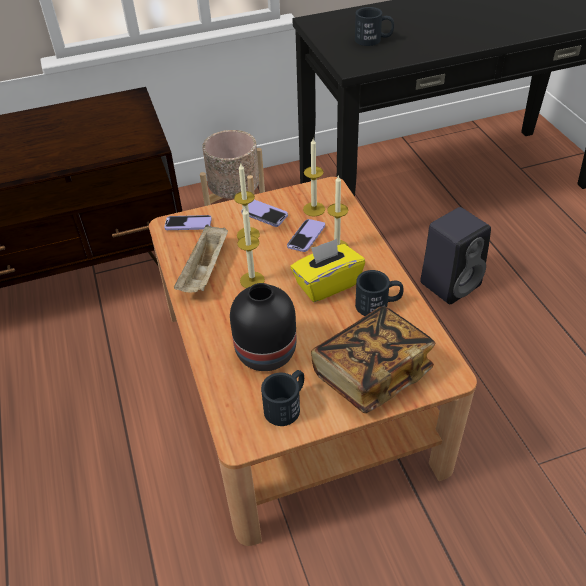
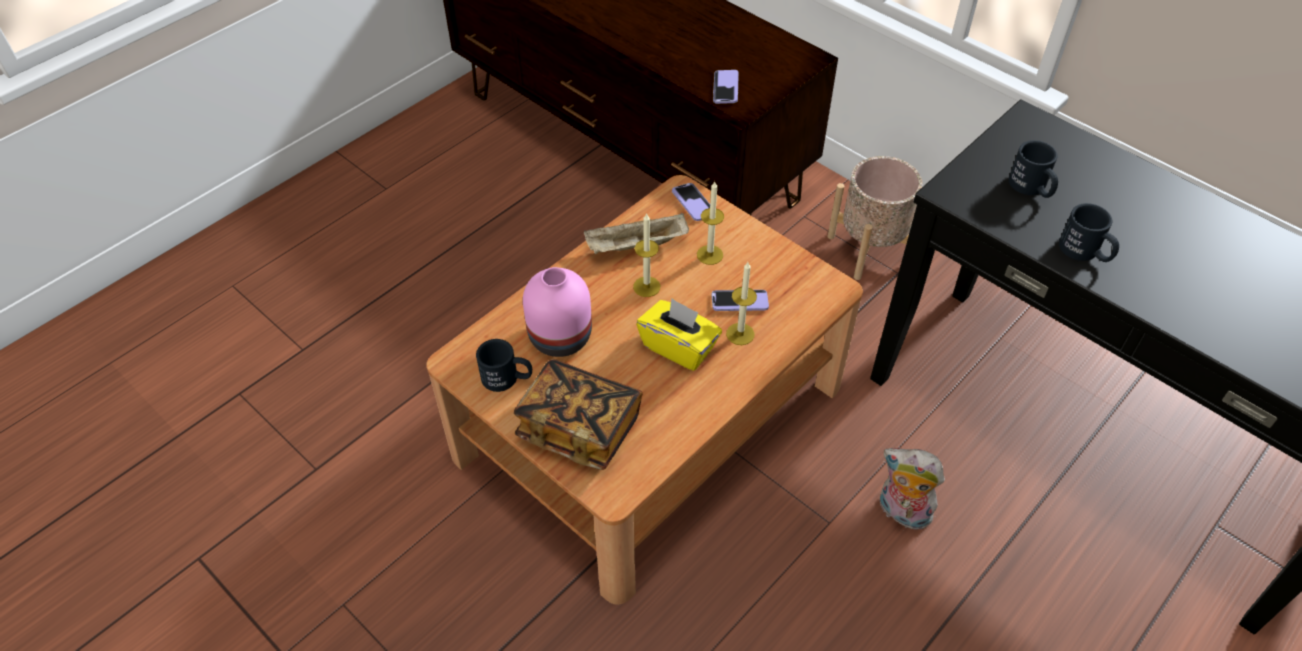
camera: 60 degrees right, 5 degrees up
black vase [230,283,296,371] -> pink vase [523,267,592,357]
phone [241,200,288,227] -> phone moved to [713,70,739,104]
candle [303,138,325,217] -> none
black mug [355,270,404,316] -> black mug moved to [1059,203,1119,262]
black speaker [420,207,491,304] -> plush toy [880,448,945,531]

